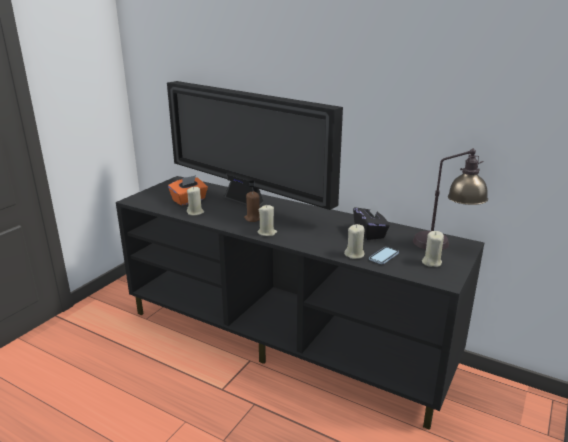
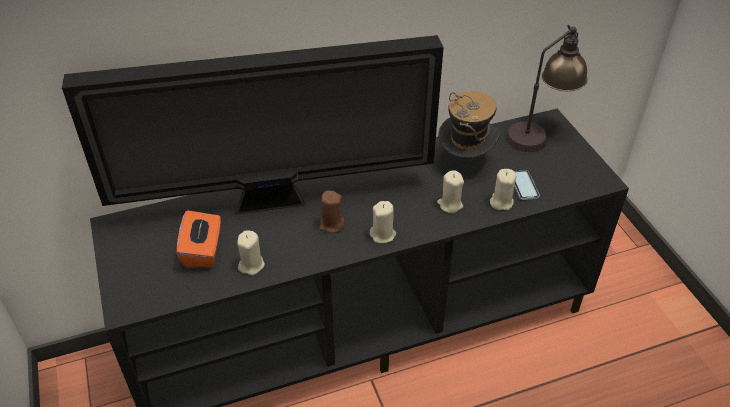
camera: 50 degrees left, 20 degrees up
black tissue box [353,202,390,240] -> hat [438,91,500,158]
beige candle [422,231,444,267] -> beige candle moved to [437,170,464,213]

